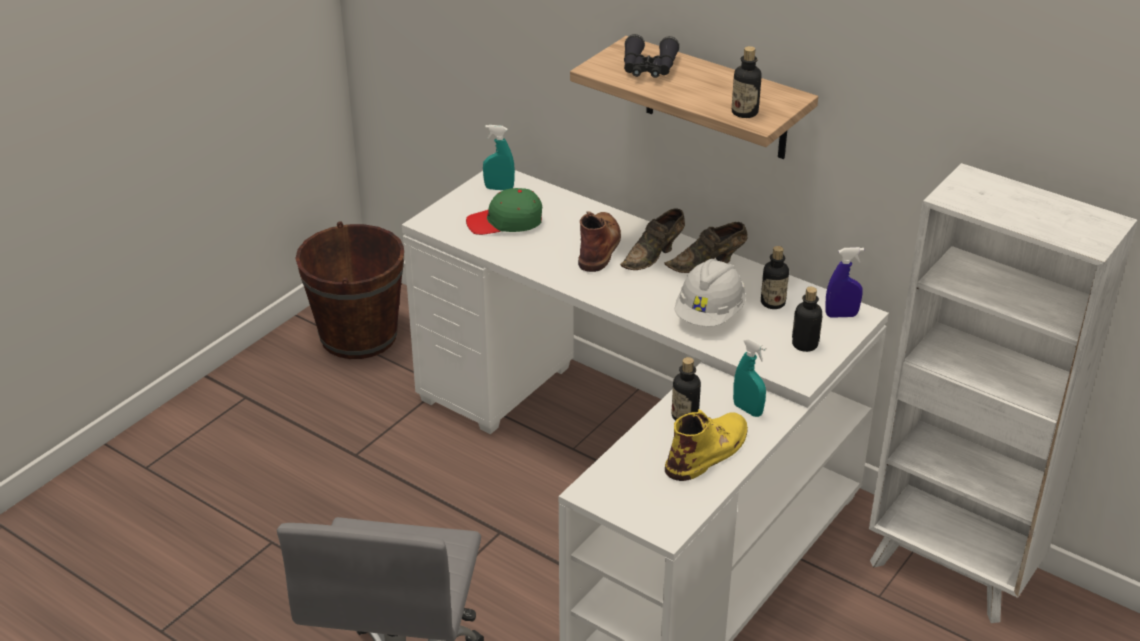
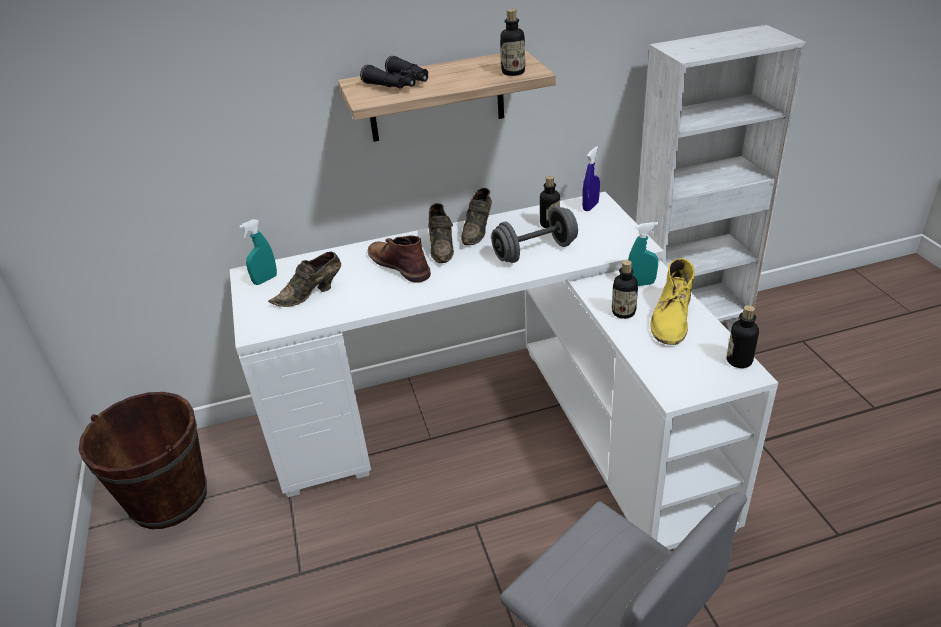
camera: 50 degrees left, 0 degrees up
green cap [466,188,542,235] -> brown shoe [268,252,341,307]
yellow boot [665,409,748,481] -> yellow boot turned 150 degrees counterclockwise [650,258,695,345]
white hard hat [674,259,746,327] -> grey dumbbell [491,206,578,263]
bottle [792,287,823,352] -> bottle moved to [727,305,759,368]

